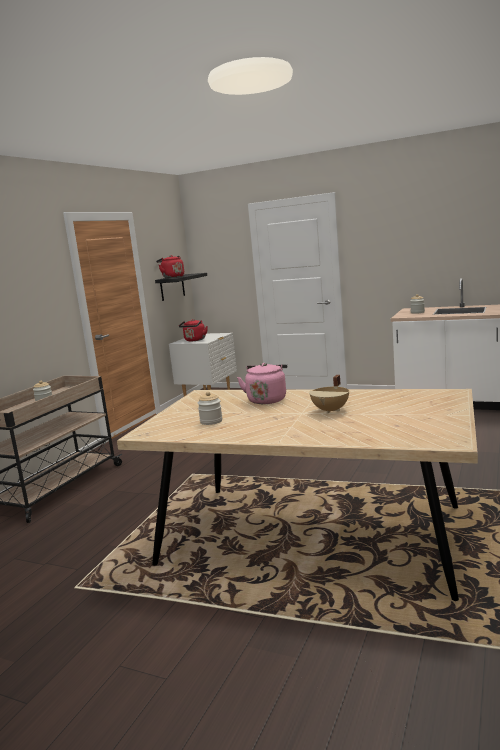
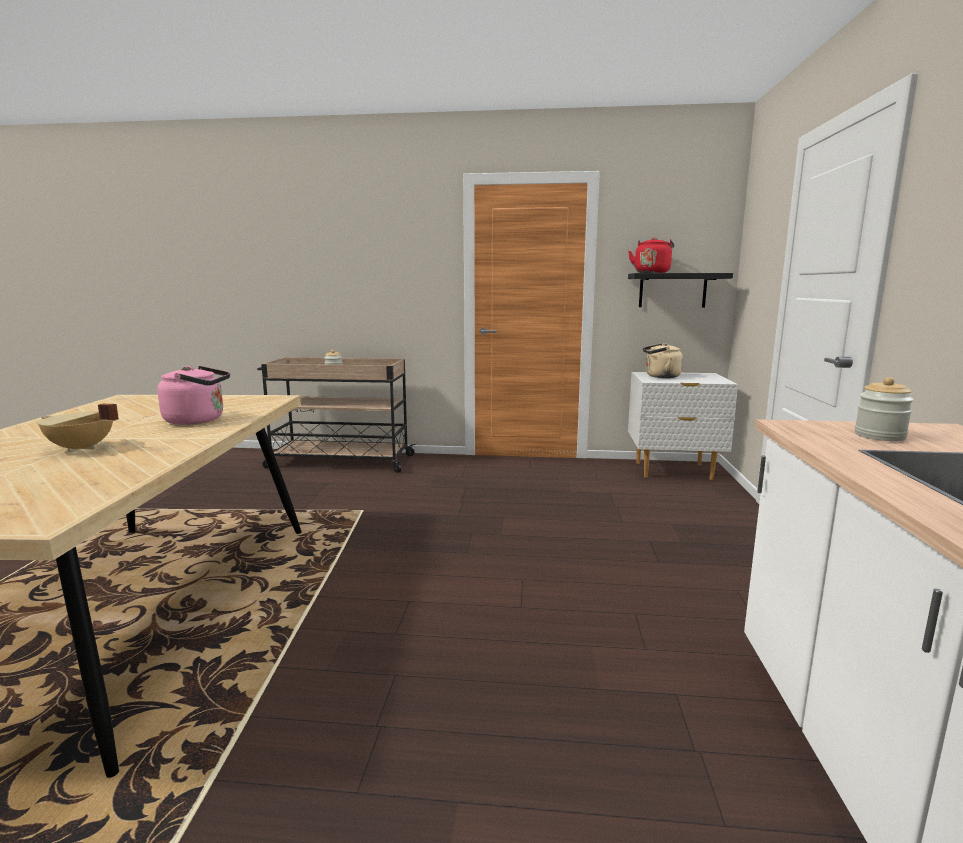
camera: 70 degrees right, 0 degrees up
red kettle [179,319,208,341] -> beige kettle [643,343,683,378]
jar [198,392,222,425] -> none

